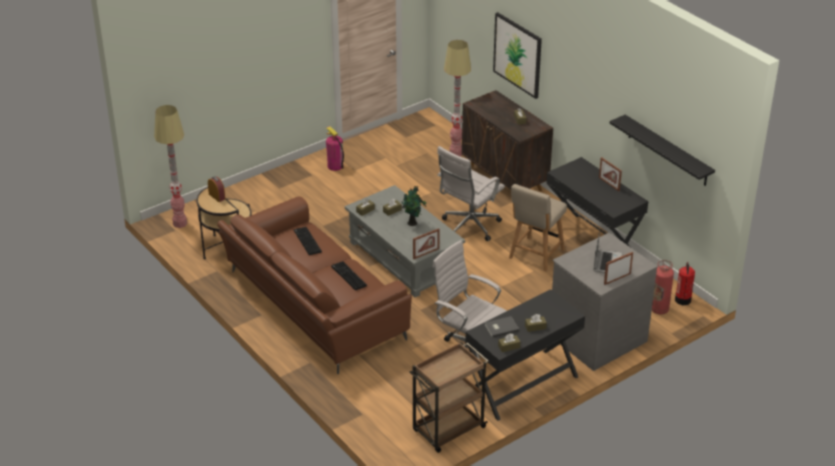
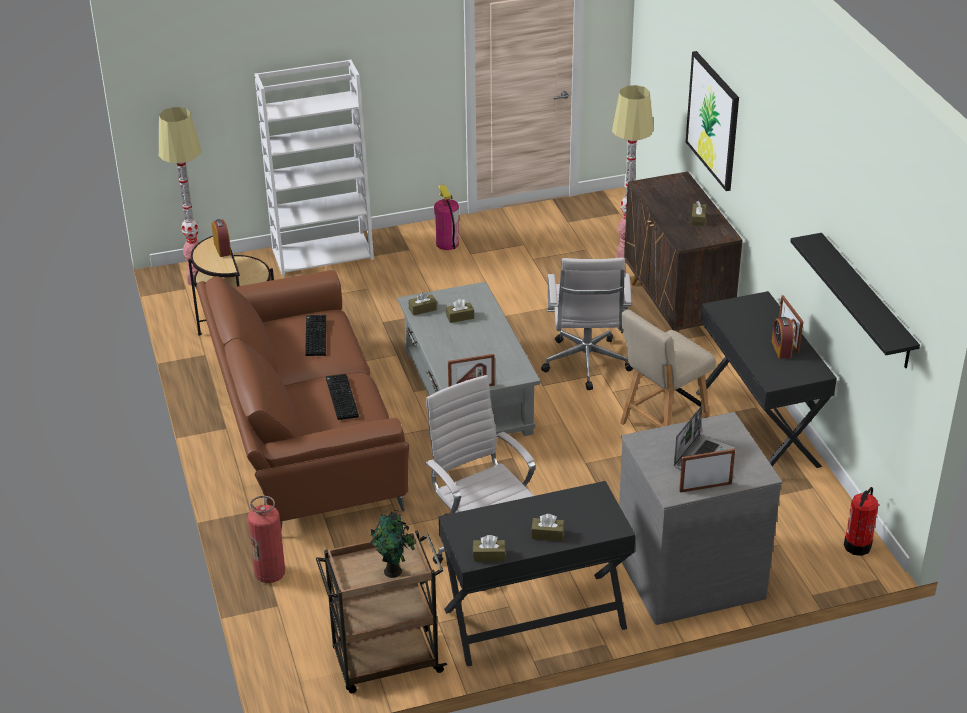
camera: 20 degrees right, 0 degrees up
potted plant [401,186,426,226] -> potted plant moved to [370,510,415,578]
white office chair [437,146,505,241] -> white office chair turned 60 degrees counterclockwise [541,258,633,390]
grey book [484,316,519,338] -> none
fire extinguisher [652,260,674,314] -> fire extinguisher moved to [248,496,285,583]
none -> white bookcase [254,60,374,275]
none -> alarm clock [772,317,794,359]

